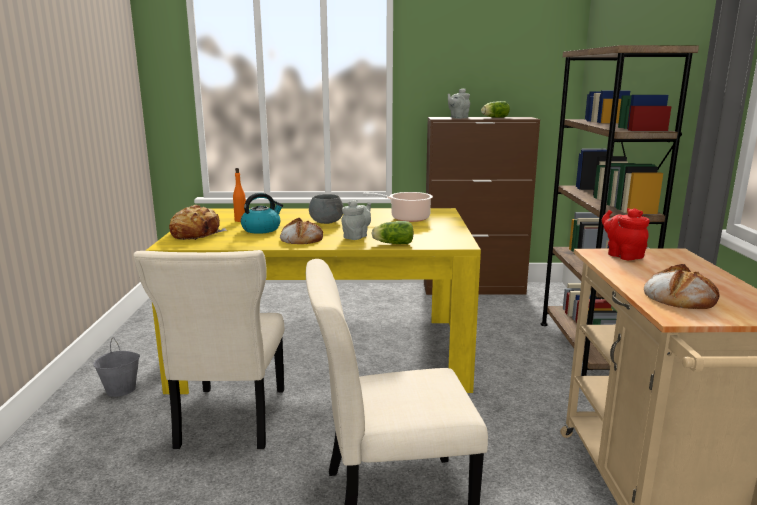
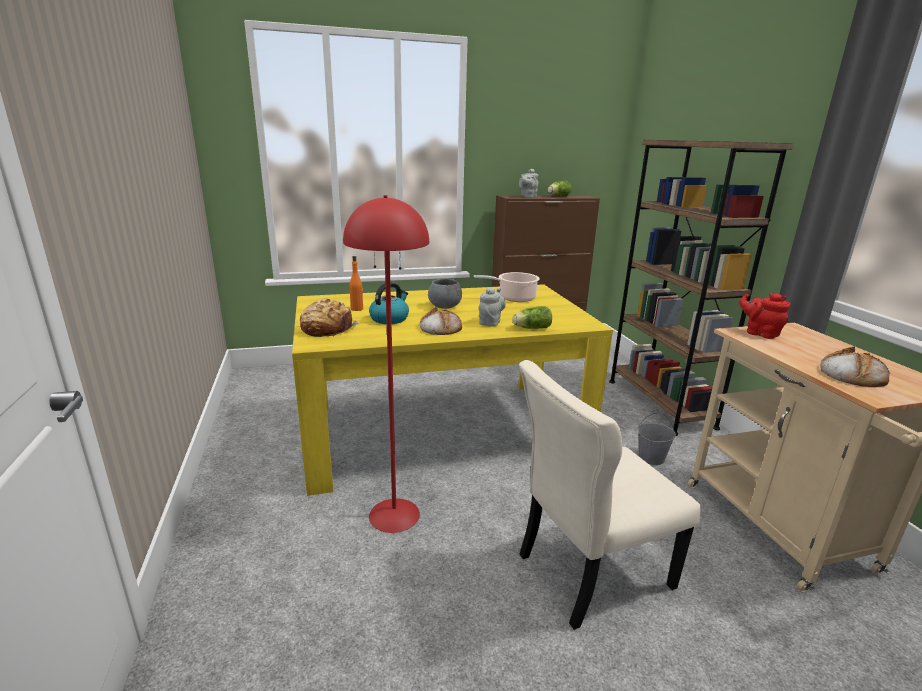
camera: 15 degrees left, 5 degrees up
grey bucket [93,337,140,397] -> grey bucket moved to [638,412,676,465]
beige chair [133,250,284,449] -> red floor lamp [343,195,429,533]

